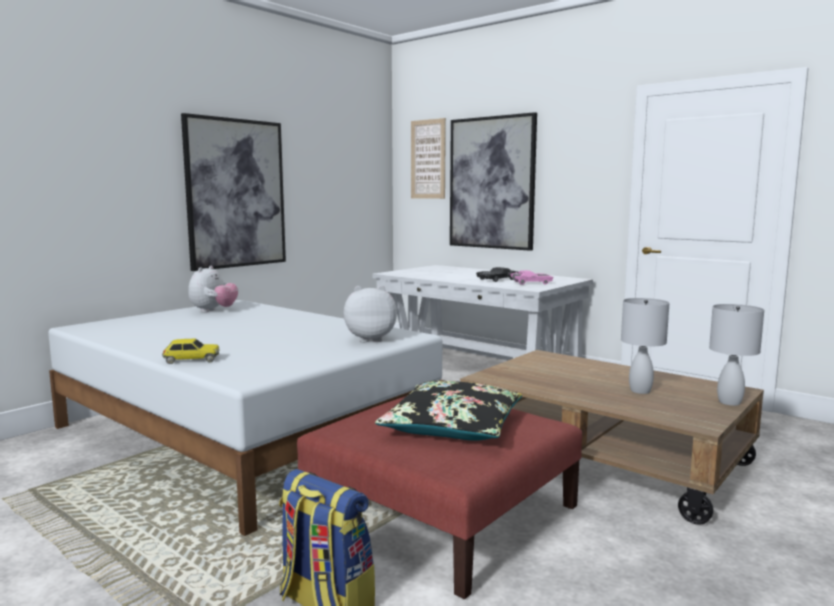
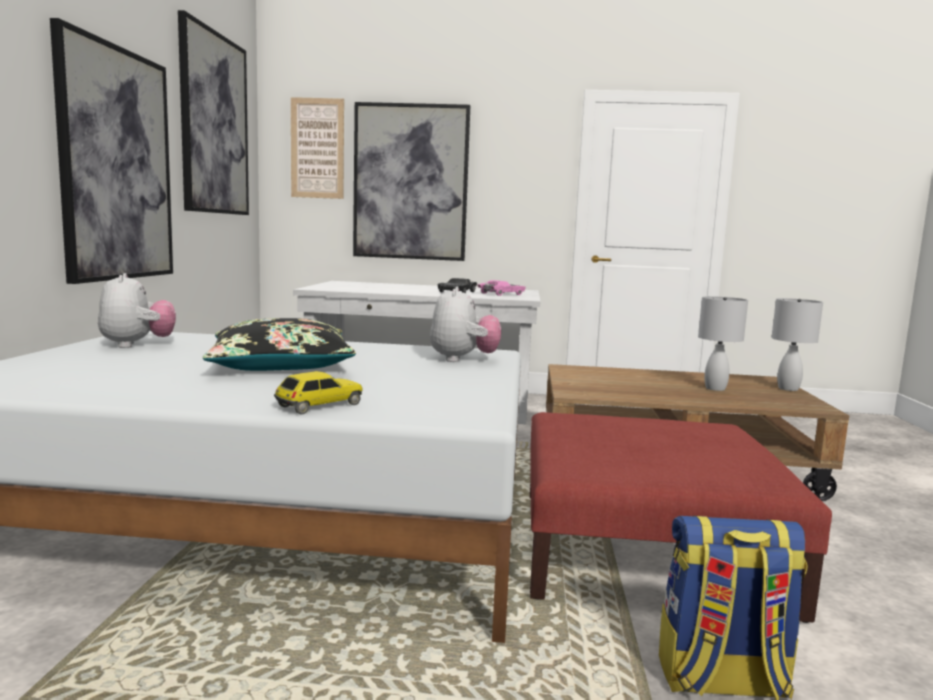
camera: 35 degrees left, 0 degrees up
plush toy [343,285,397,342] -> plush toy turned 135 degrees clockwise [430,287,501,362]
black pillow [375,381,522,441] -> black pillow moved to [203,318,356,371]
none -> picture [178,10,249,215]

